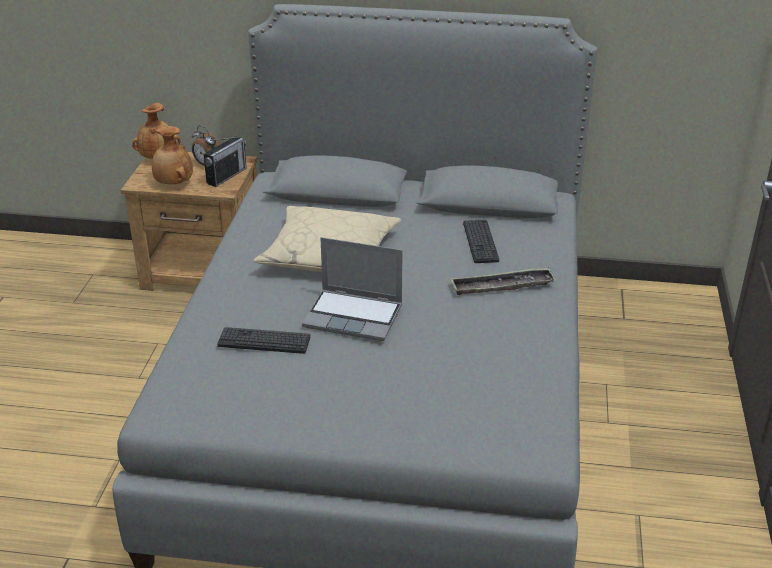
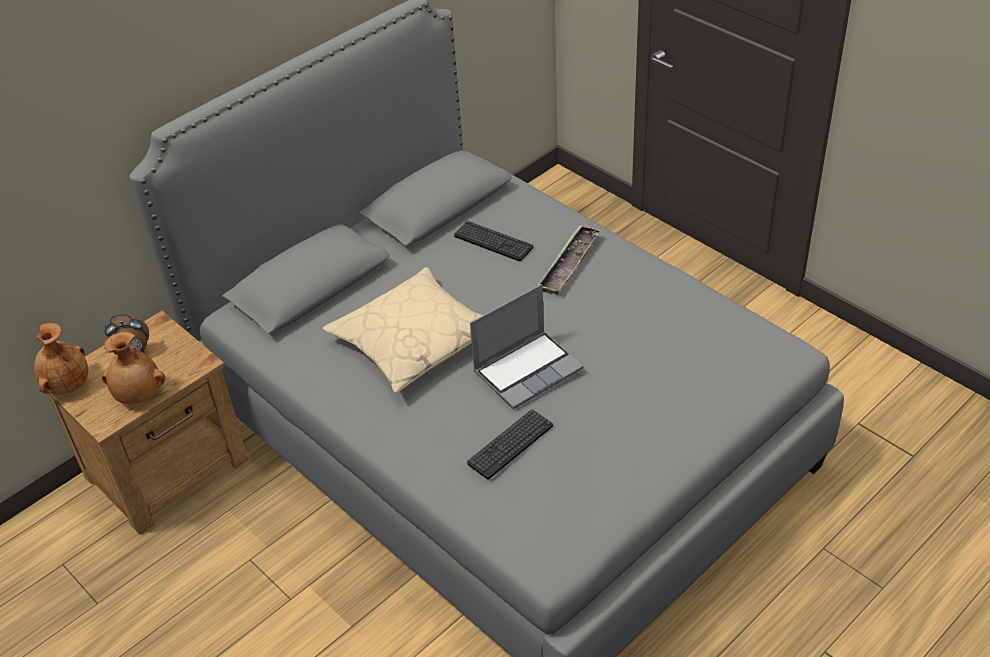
camera: 50 degrees left, 10 degrees up
radio [203,136,247,187] -> none

